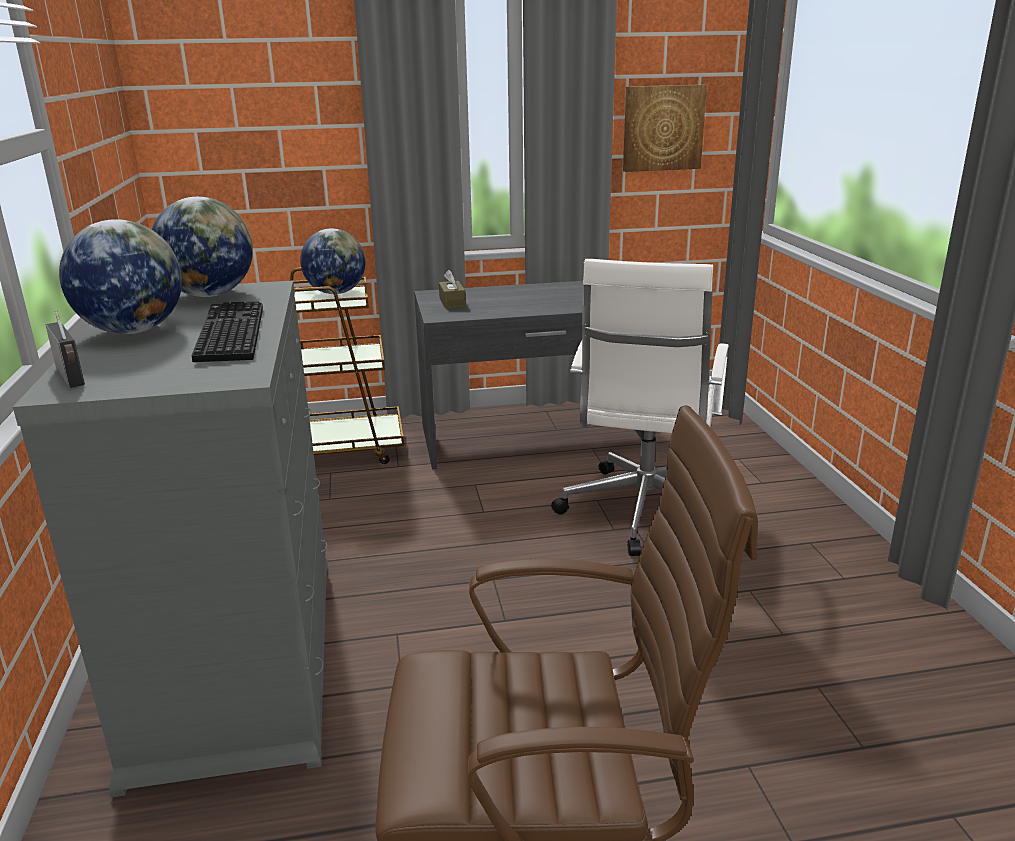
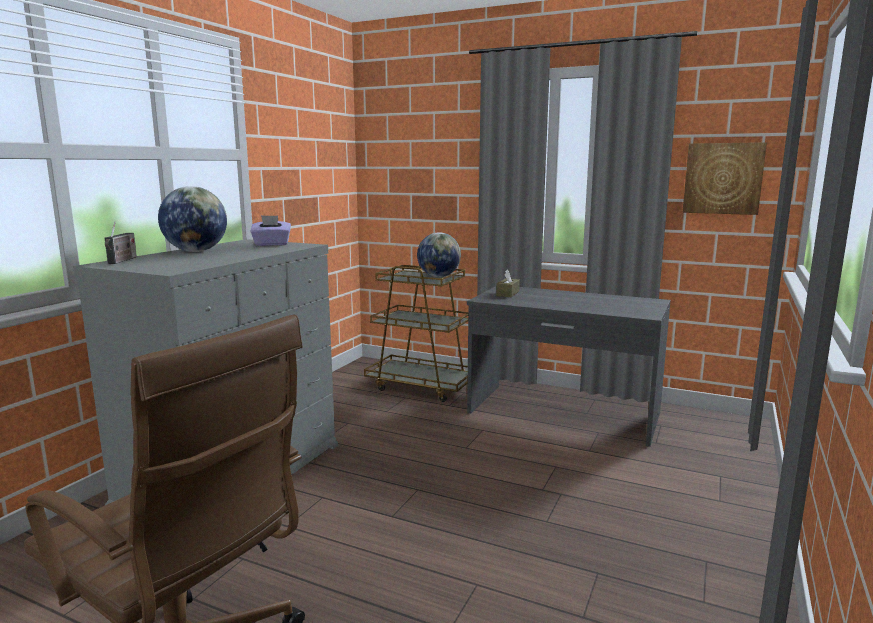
camera: 35 degrees right, 10 degrees down
globe [152,197,253,297] -> purple tissue box [250,215,291,246]
keyboard [192,301,263,362] -> none
white office chair [551,259,729,556] -> none

